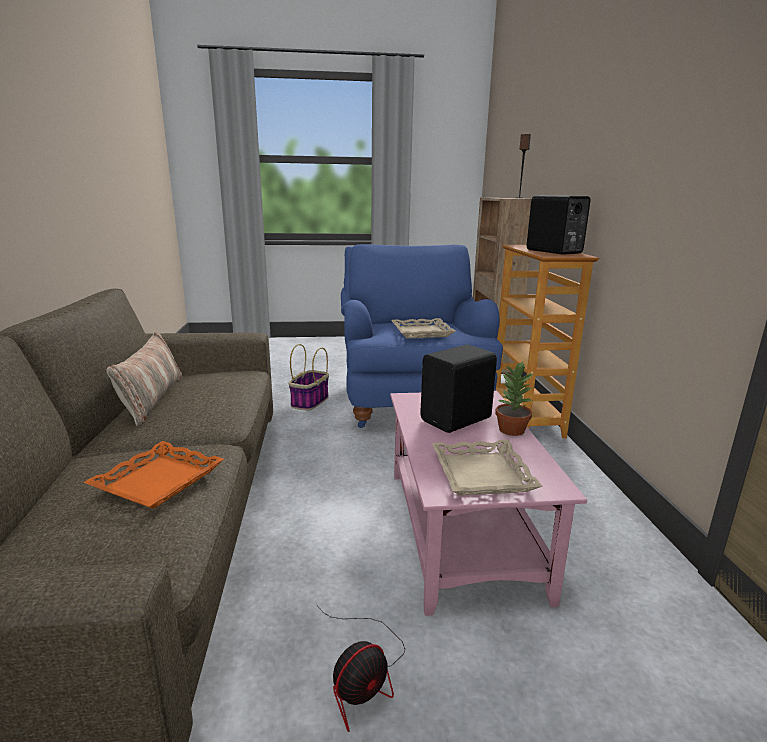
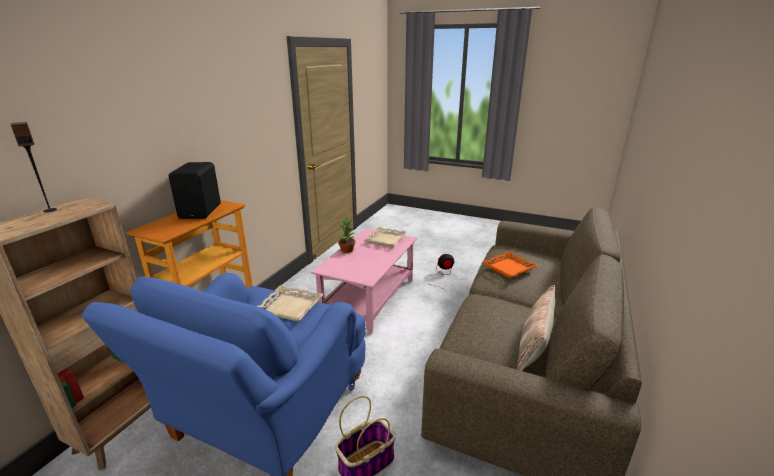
camera: 150 degrees left, 5 degrees up
black speaker [420,345,497,433] -> none

